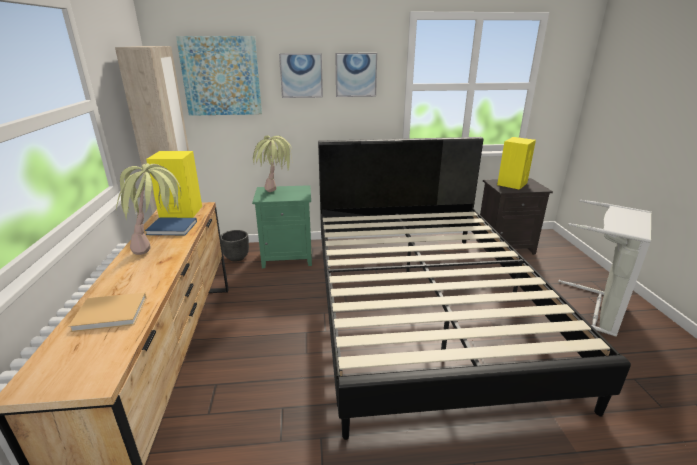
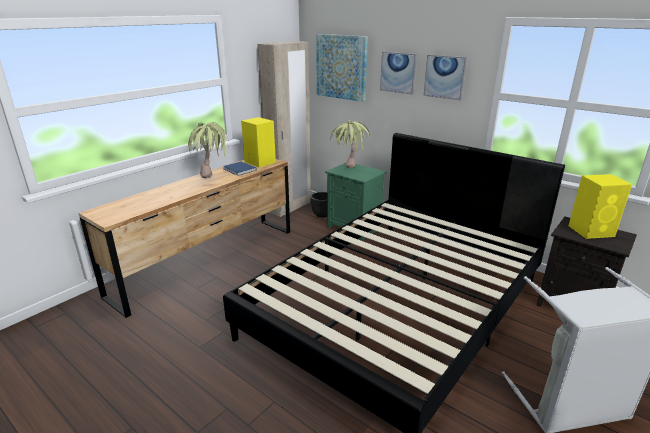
camera: 45 degrees right, 0 degrees up
beige book [68,293,146,332] -> none

